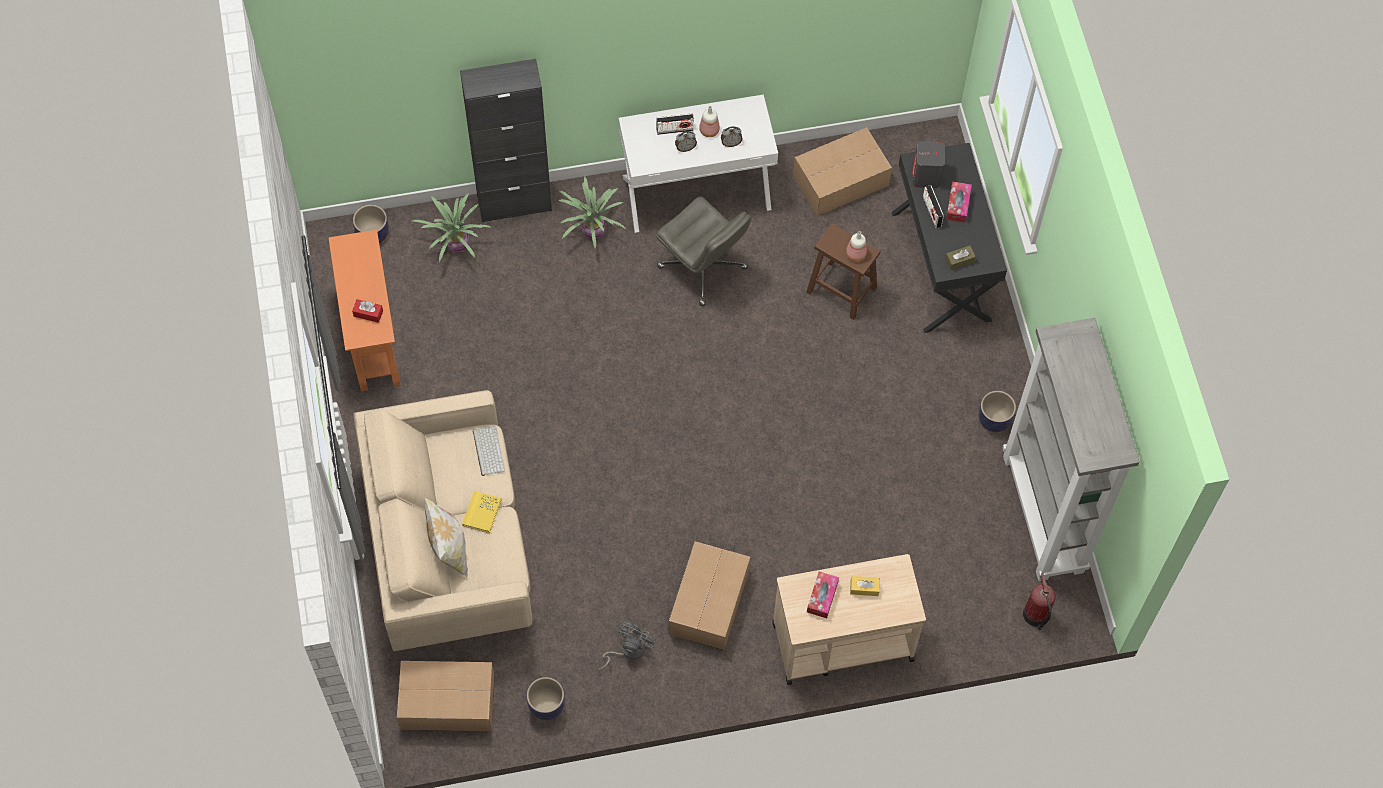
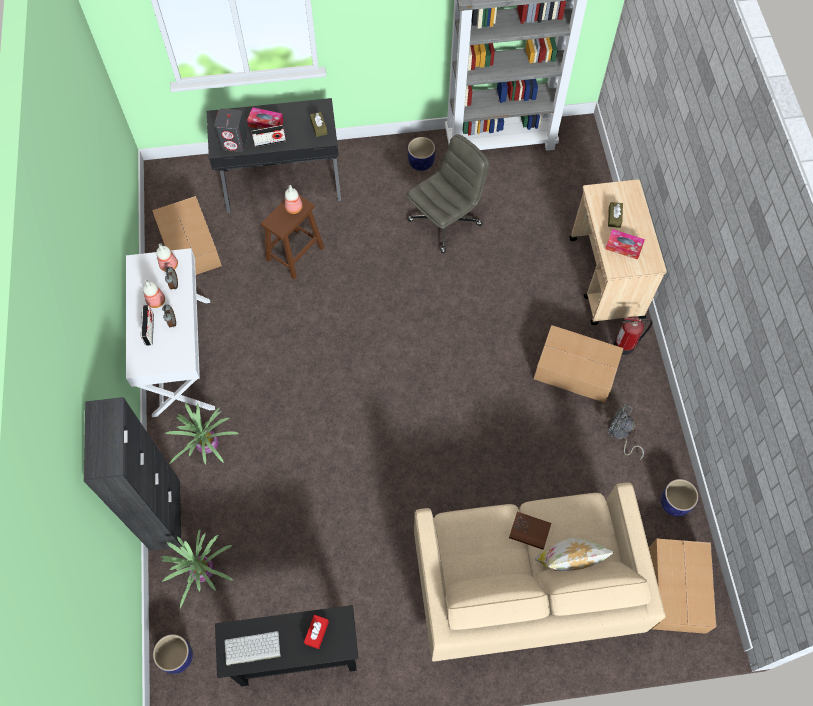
camera: 85 degrees left, 0 degrees up
orange console table [329,230,400,391] -> black console table [215,605,358,686]
yellow book [462,491,501,533] -> brown book [509,512,551,550]
keyboard [473,426,505,476] -> keyboard moved to [224,631,281,665]
grey office chair [656,197,751,306] -> grey office chair moved to [407,134,489,253]
yellow tissue box [850,576,880,596] -> brown tissue box [608,202,623,228]
fire extinguisher [1023,573,1056,630] -> fire extinguisher moved to [614,316,653,355]
none -> bottle [156,243,178,272]

